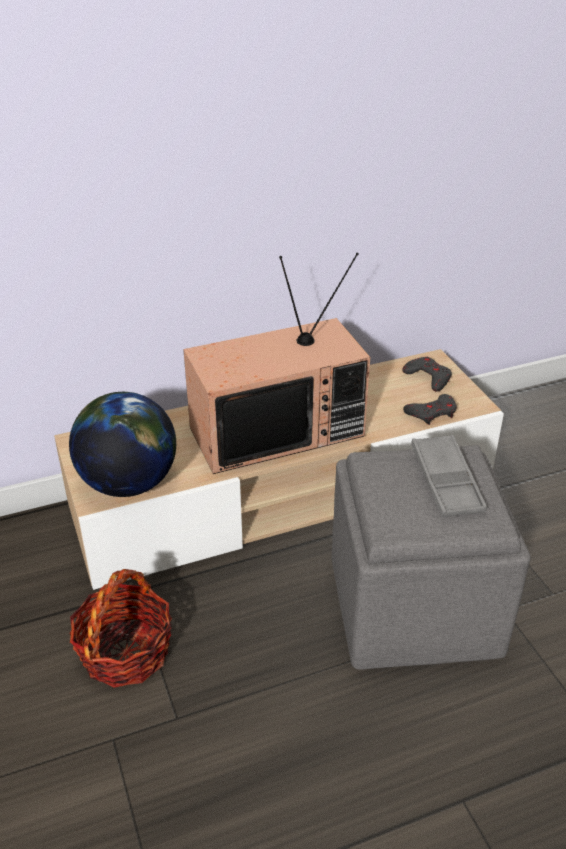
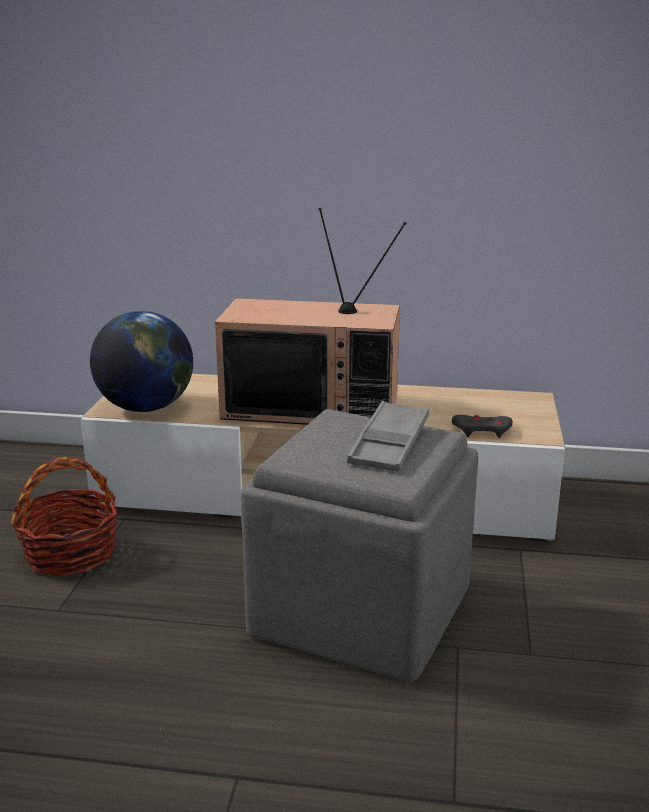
camera: 30 degrees right, 15 degrees down
grey game controller [402,357,452,392] -> none

